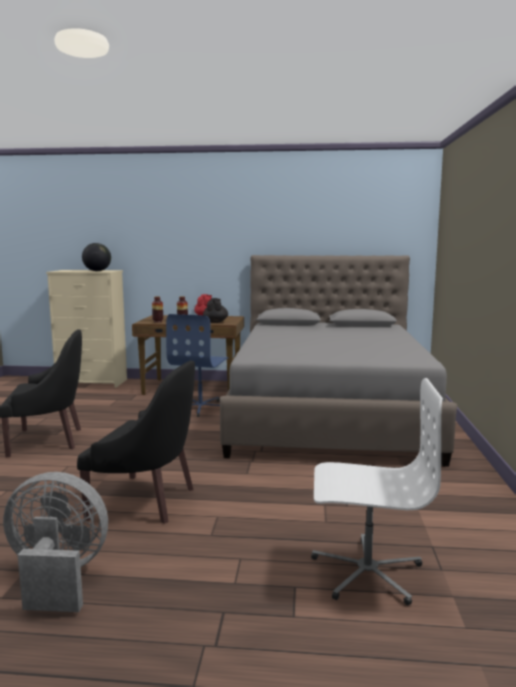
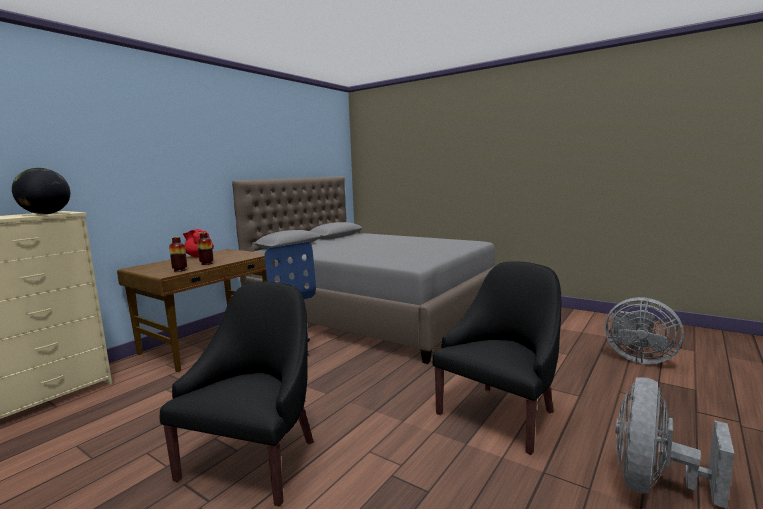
camera: 60 degrees left, 0 degrees up
black teapot [203,298,228,323] -> none
white office chair [311,378,443,606] -> grey fan [605,297,684,364]

